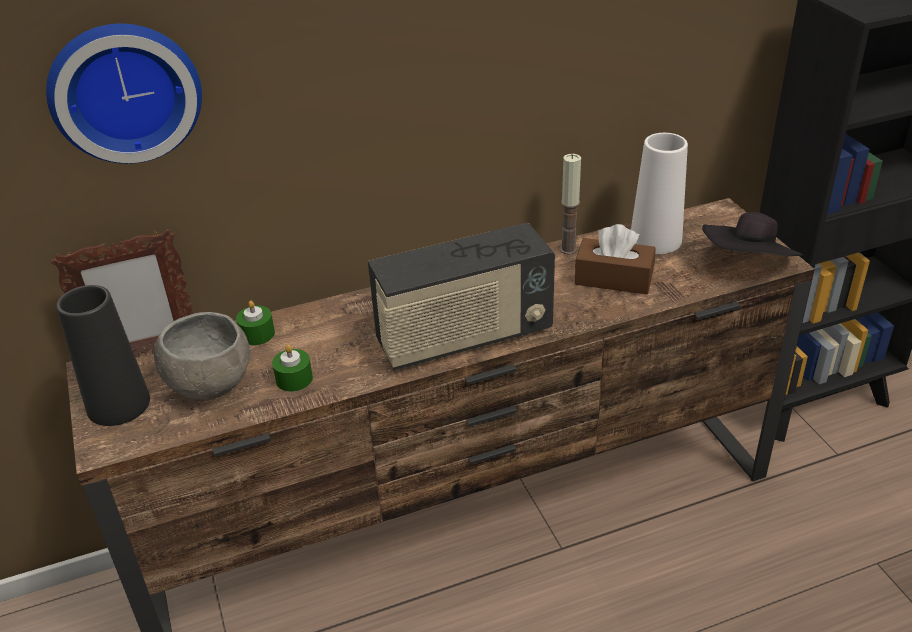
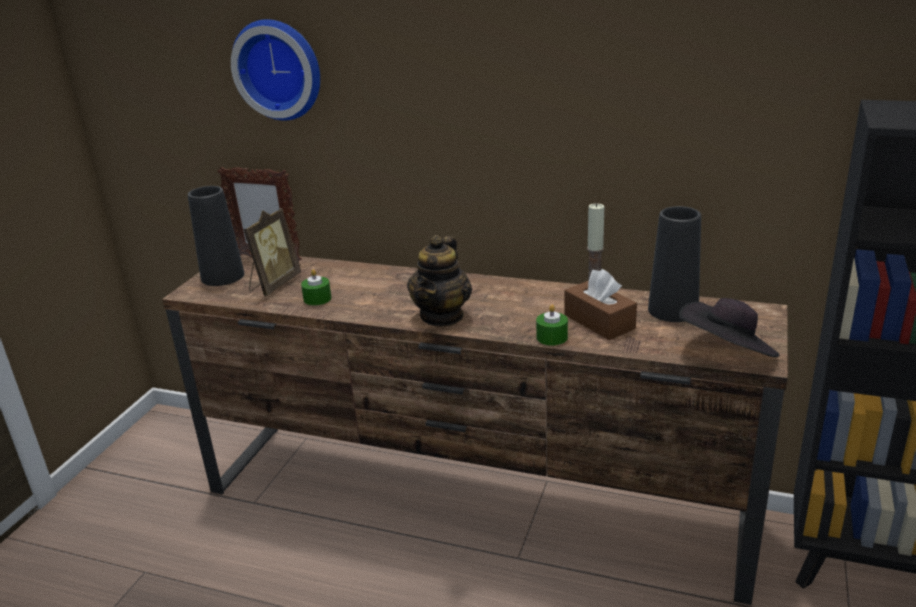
camera: 40 degrees right, 10 degrees down
grey bowl [154,312,250,401] -> picture frame [243,208,301,296]
green candle [236,301,275,345] -> green candle moved to [536,304,568,346]
radio [368,223,555,370] -> teapot [407,235,472,327]
white vase [631,133,688,254] -> black vase [648,206,701,322]

